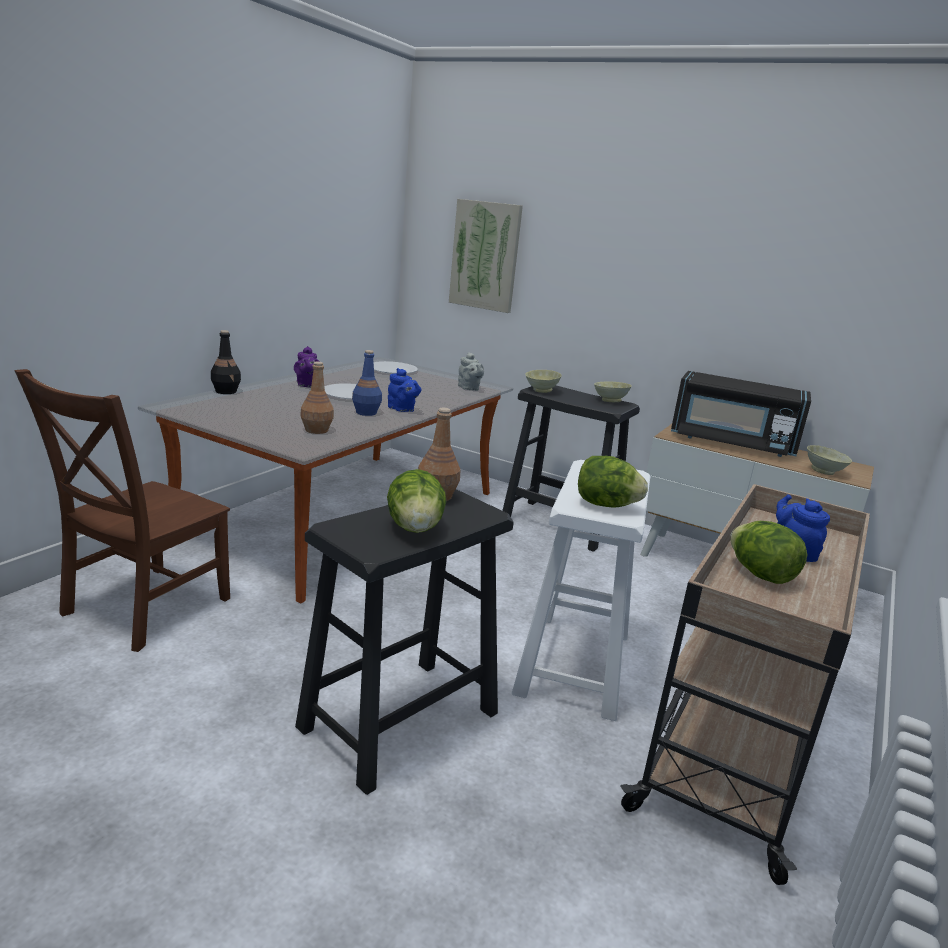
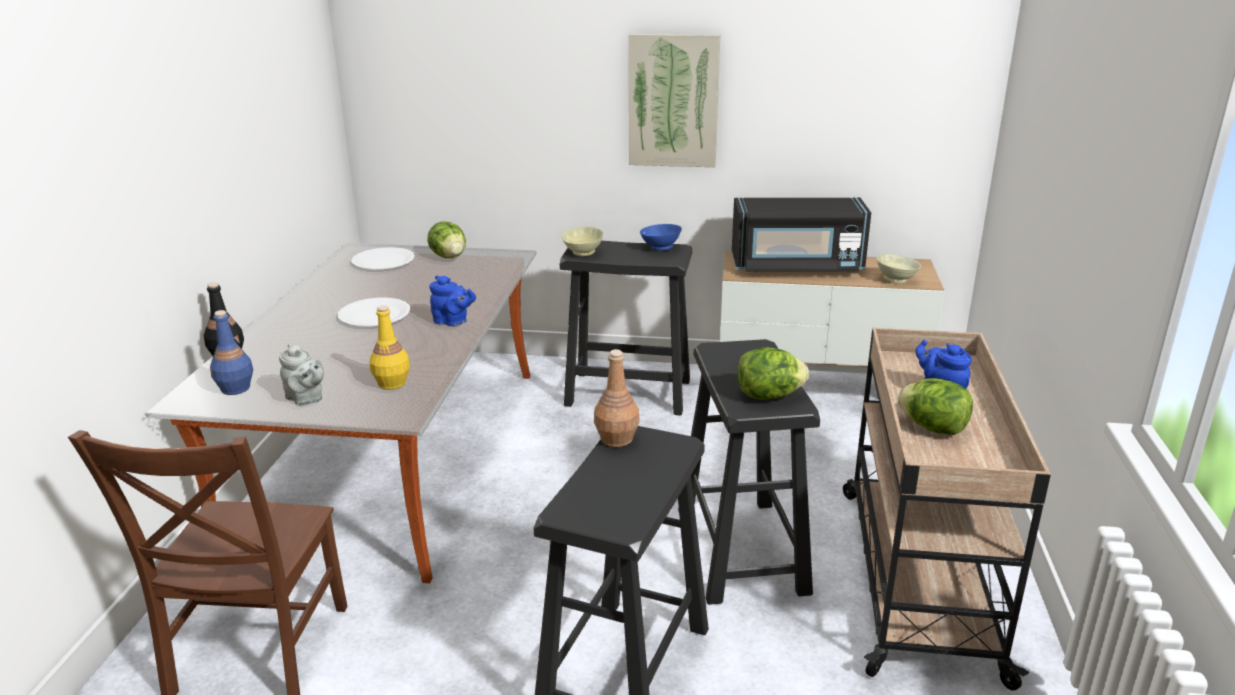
camera: 20 degrees left, 5 degrees up
purple teapot [294,346,320,388] -> none
brown bottle [300,362,334,434] -> yellow bottle [369,305,410,390]
blue bottle [352,350,382,416] -> blue bottle moved to [210,310,253,395]
lettuce [387,469,446,533] -> lettuce moved to [427,222,466,258]
picture [449,199,523,313] -> picture moved to [629,33,720,167]
grey teapot [458,352,484,391] -> grey teapot moved to [279,343,324,406]
white stool [512,460,650,721] -> black stool [678,339,820,605]
beige bowl [594,381,632,402] -> blue bowl [640,224,682,251]

